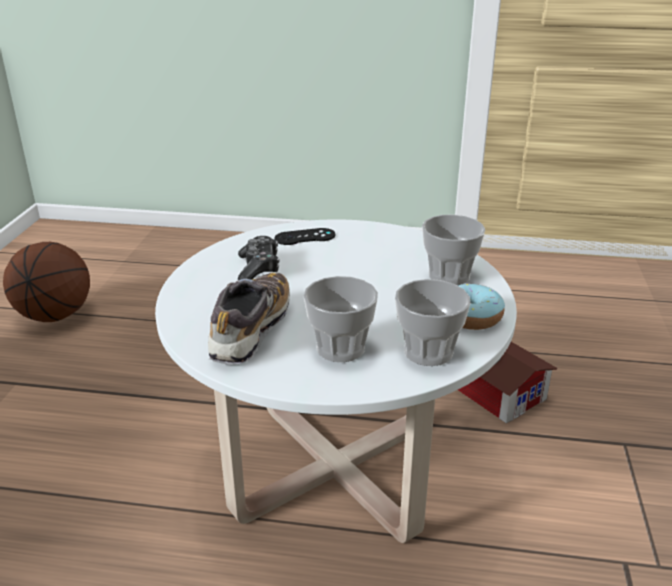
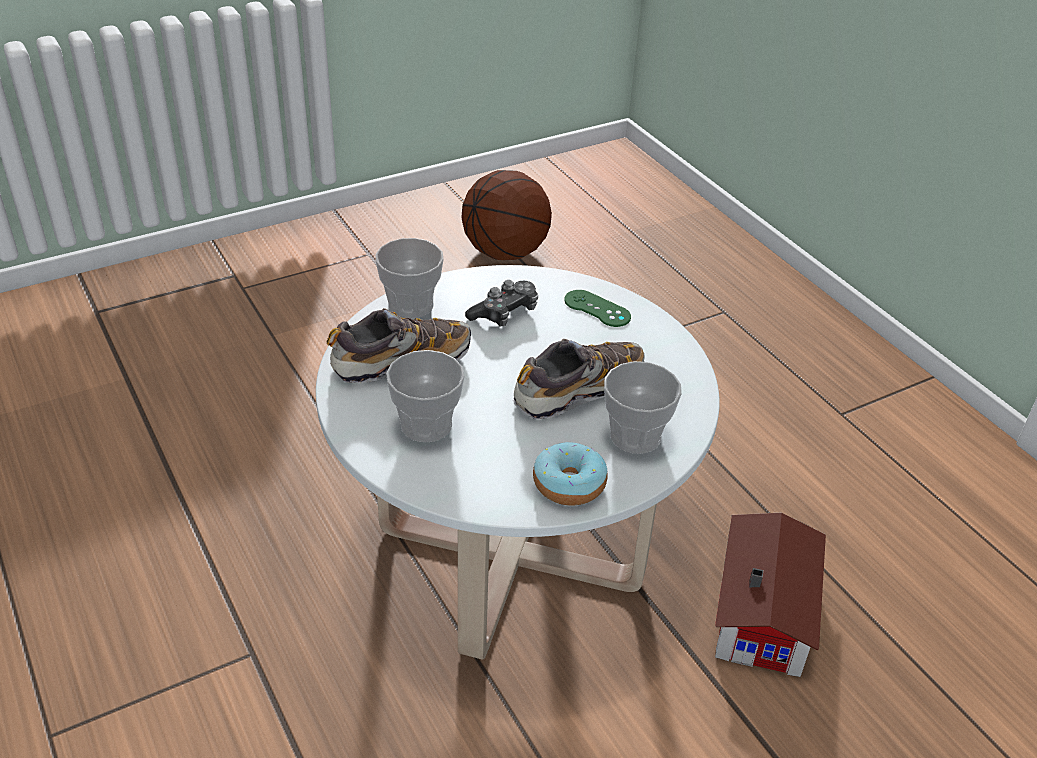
camera: 50 degrees right, 10 degrees up
black game controller [275,228,335,245] -> green game controller [564,290,631,327]
cup [395,279,470,366] -> cup moved to [376,238,444,318]
none -> shoe [512,339,644,419]

